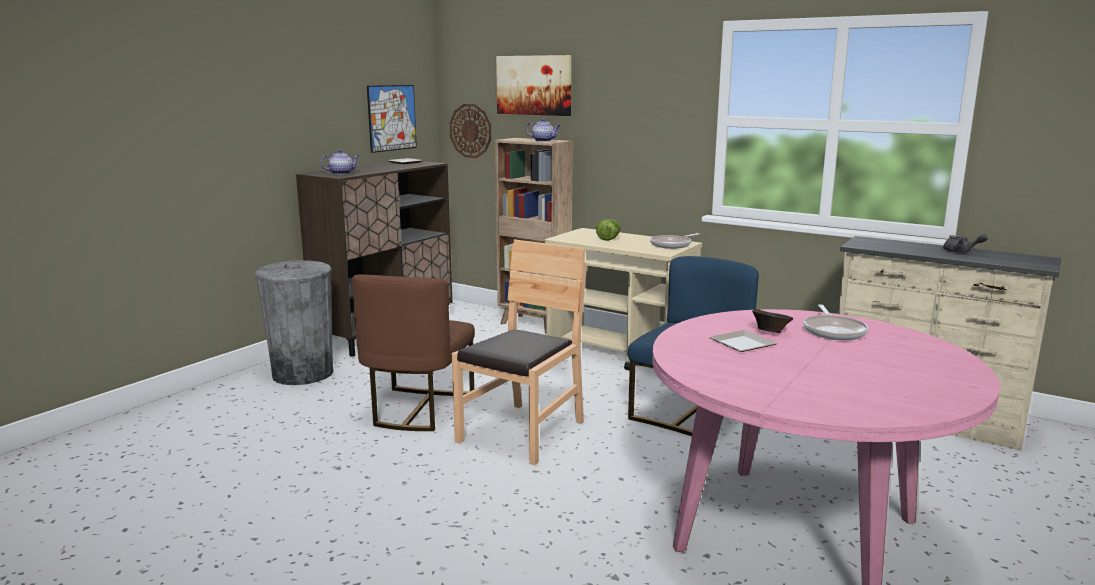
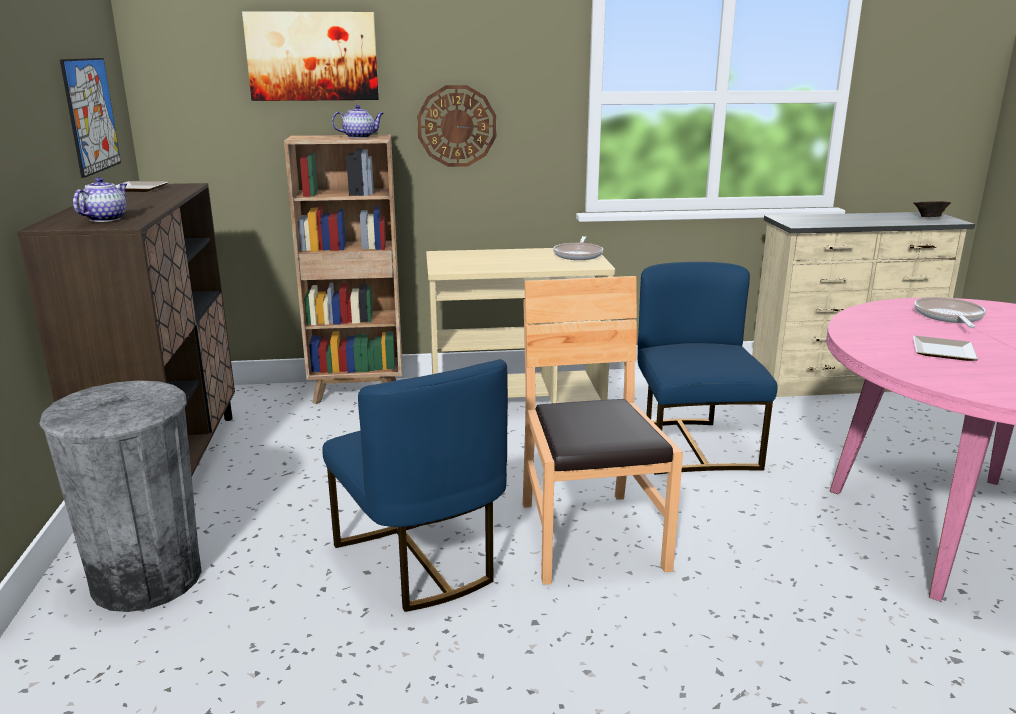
camera: 40 degrees left, 5 degrees up
brown chair [352,275,475,431] -> blue chair [322,359,508,612]
wall clock [449,104,491,158] -> wall clock moved to [417,85,496,167]
lettuce [596,219,621,241] -> none
brown bowl [752,309,793,333] -> brown bowl moved to [913,201,951,217]
frying pan [803,305,868,340] -> frying pan turned 135 degrees counterclockwise [914,297,986,328]
grey teapot [943,234,988,253] -> none

